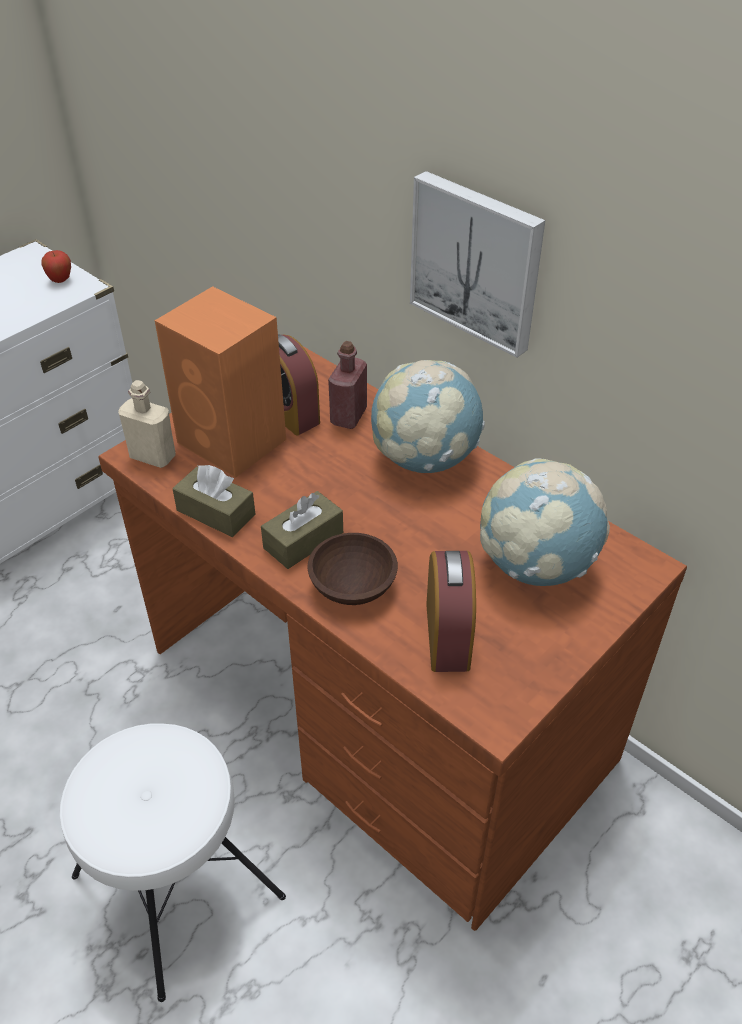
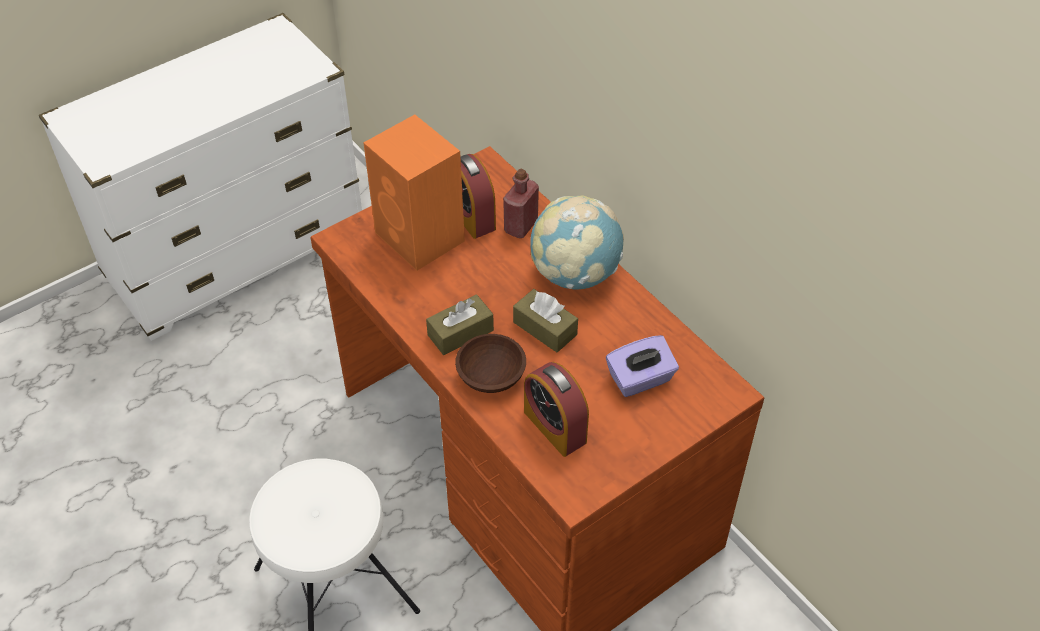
camera: 10 degrees right, 5 degrees up
apple [41,250,71,283] -> none
beige bottle [118,380,175,468] -> none
brown tissue box [172,465,256,537] -> brown tissue box moved to [513,289,578,352]
picture [410,171,545,358] -> none
alarm clock [426,551,476,672] -> alarm clock turned 135 degrees clockwise [524,362,589,457]
globe [480,458,610,586] -> purple tissue box [606,335,679,397]

